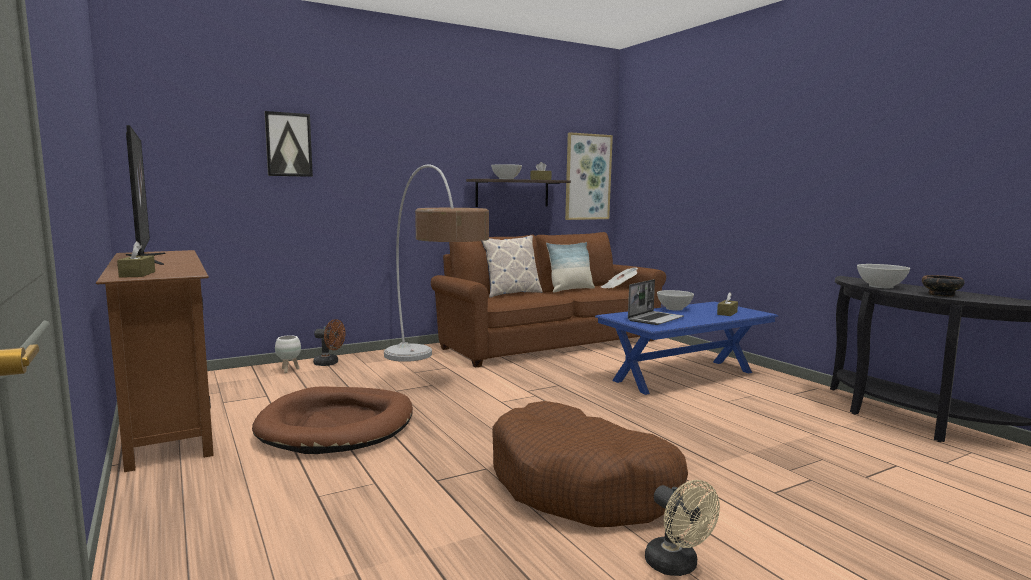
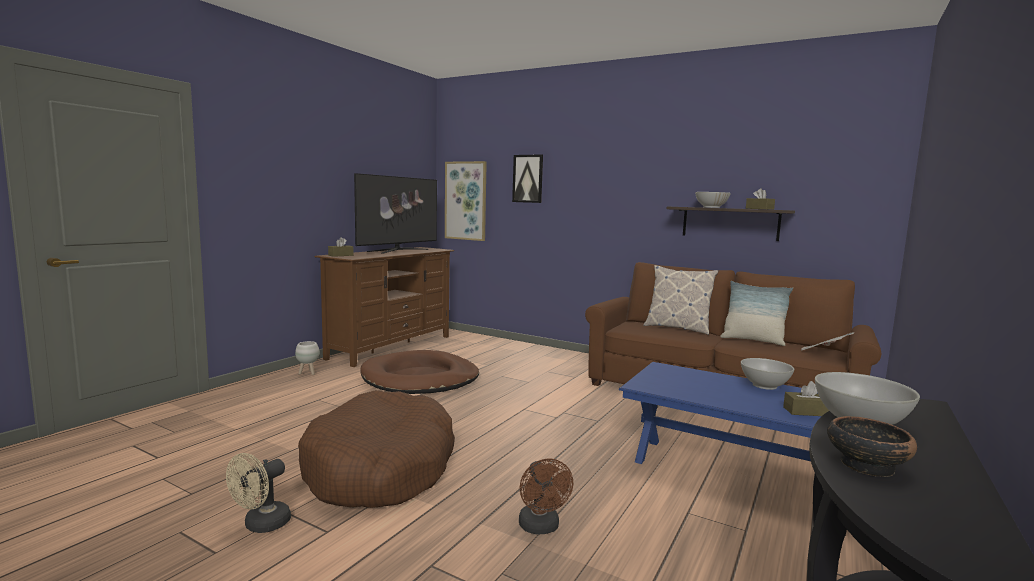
camera: 60 degrees right, 0 degrees up
white planter [275,335,301,373] -> white planter moved to [295,341,319,375]
brown fan [313,319,346,366] -> brown fan moved to [519,459,573,535]
floor lamp [384,164,489,362] -> none
picture [565,132,613,220] -> picture moved to [445,161,487,241]
laptop [628,279,684,325] -> none

